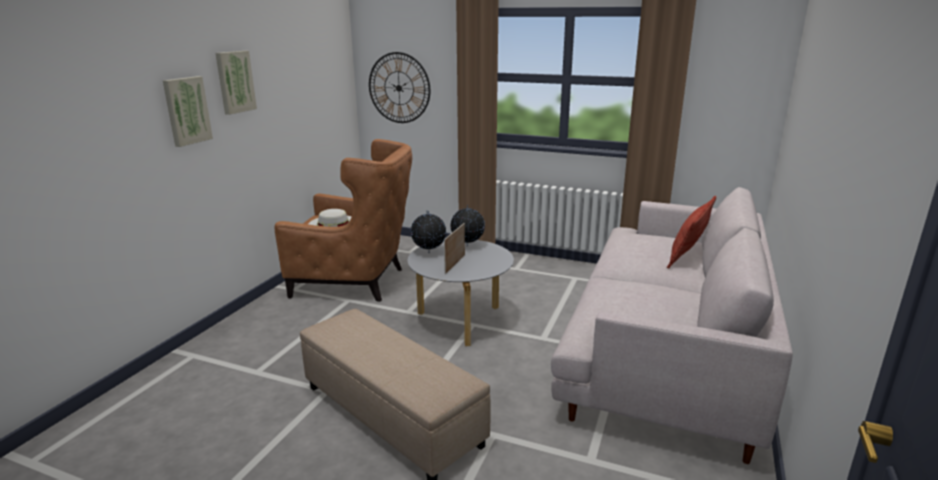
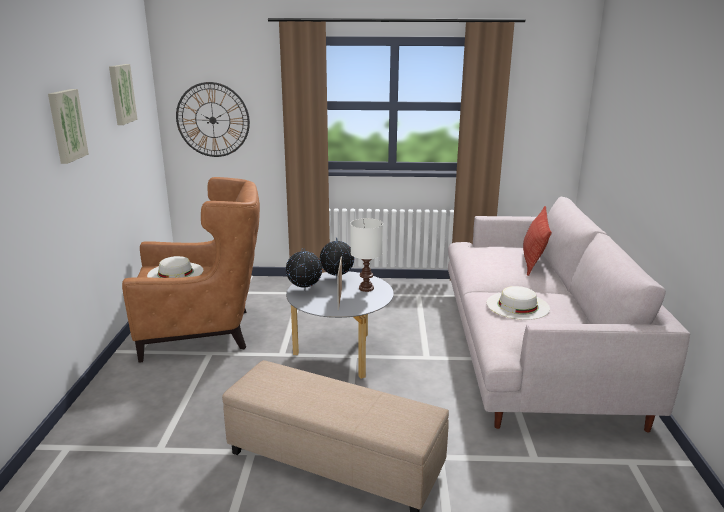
camera: 20 degrees left, 0 degrees up
picture [163,76,213,147] -> picture moved to [109,64,138,125]
none -> white table lamp [350,218,383,292]
none -> white hat [486,286,550,320]

